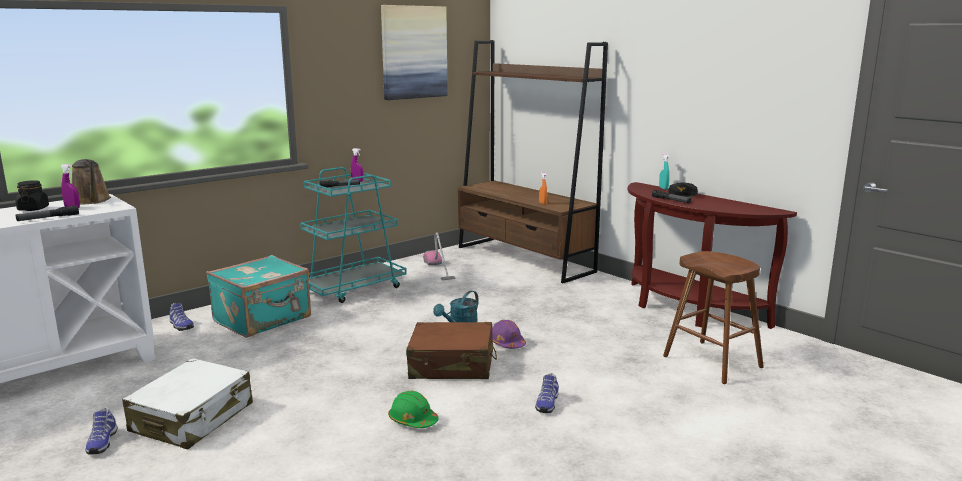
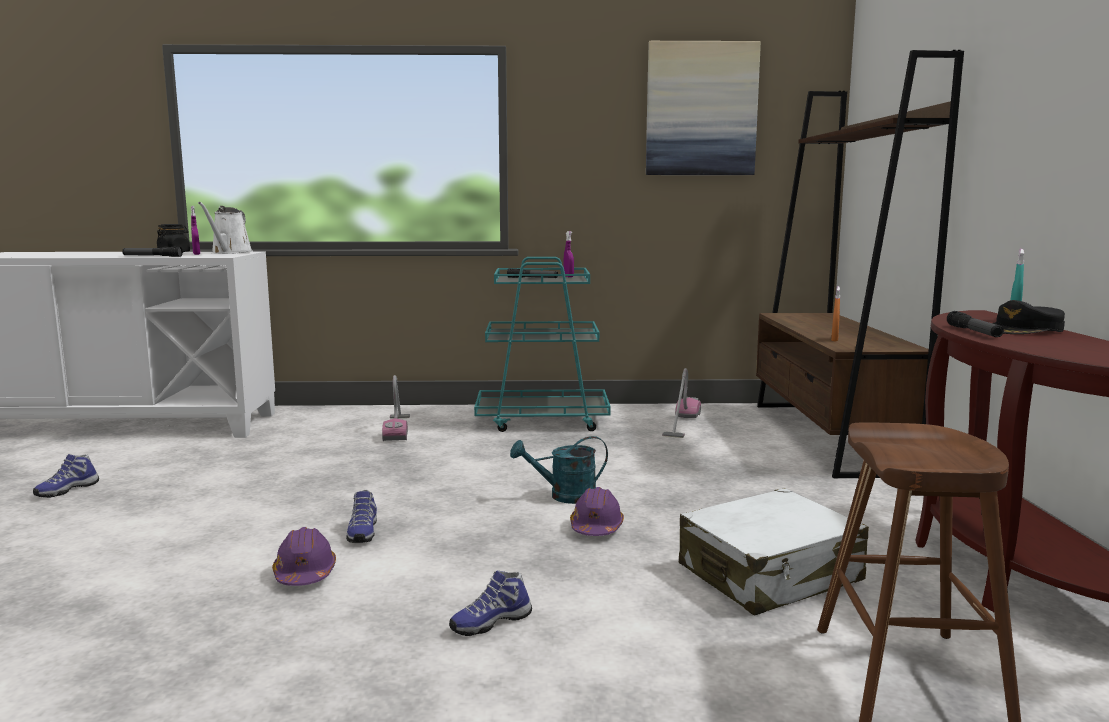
camera: 40 degrees right, 5 degrees down
brown watering can [72,159,111,205] -> white watering can [198,202,253,254]
white suitcase [122,358,253,449] -> white suitcase moved to [679,488,869,615]
shoe [169,303,194,331] -> shoe moved to [346,490,377,543]
turquoise suitcase [206,255,311,338] -> vacuum cleaner [382,375,410,441]
green hard hat [388,391,438,428] -> purple hard hat [272,527,336,586]
brown suitcase [406,322,497,379] -> none

